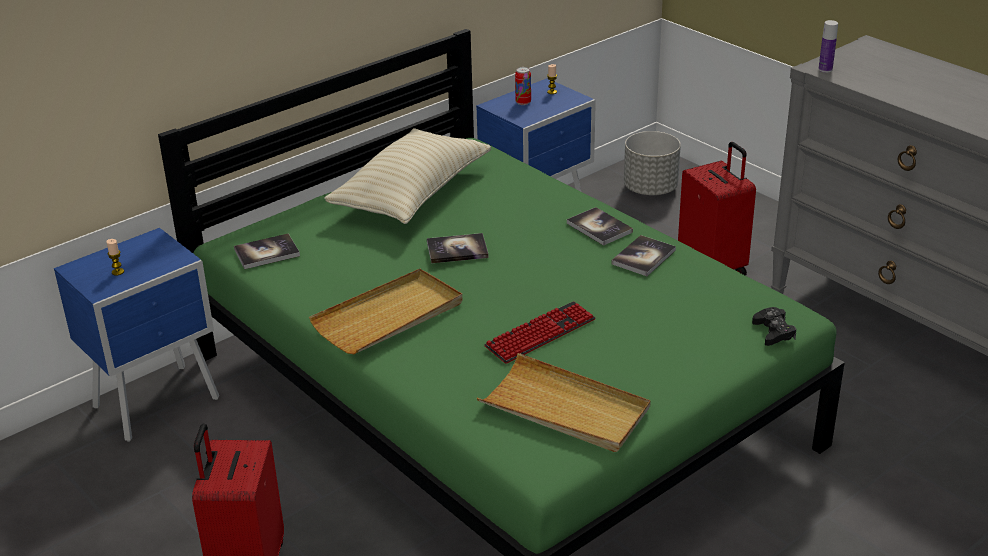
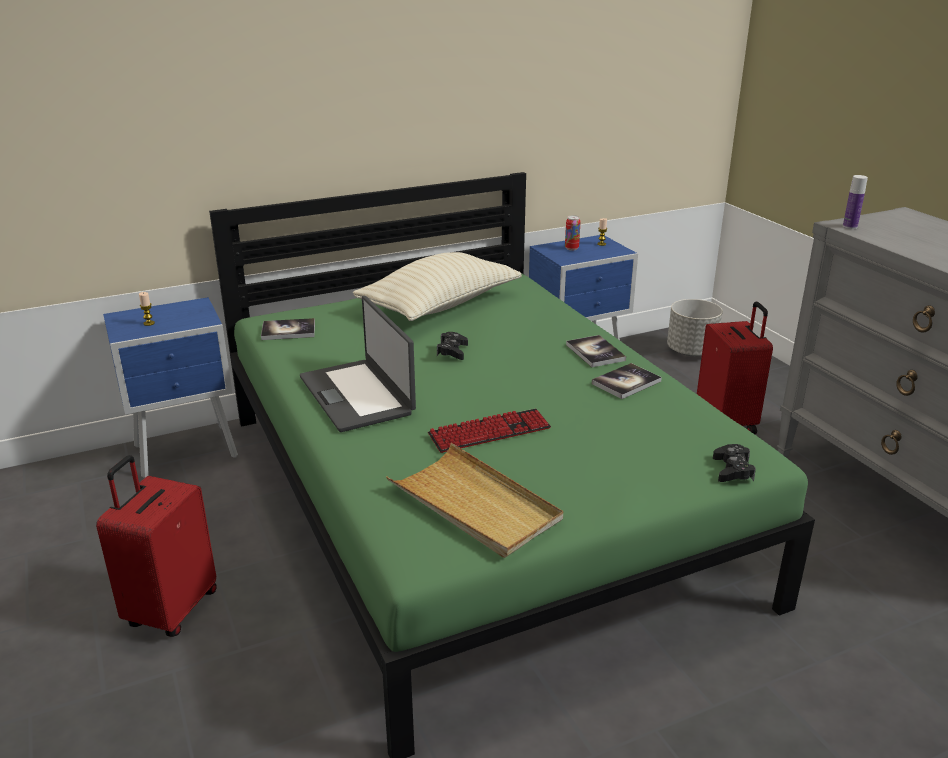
camera: 15 degrees right, 5 degrees down
beige tray [309,269,463,354] -> laptop [300,296,416,432]
book [427,233,489,263] -> black game controller [437,332,468,360]

